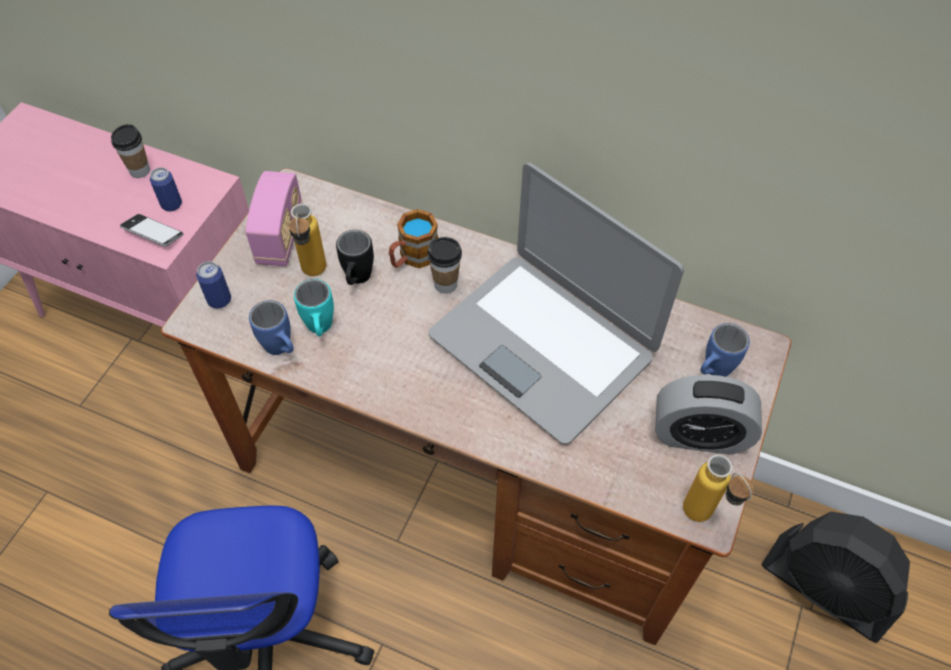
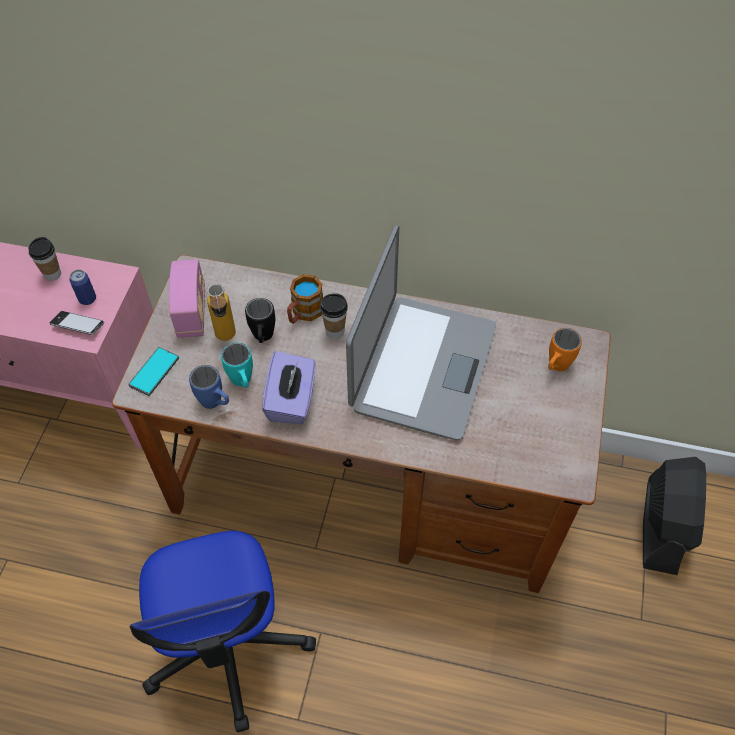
camera: 10 degrees left, 0 degrees up
can [196,261,231,308] -> phone [128,347,179,396]
laptop [428,163,684,445] -> laptop turned 105 degrees counterclockwise [346,226,496,440]
alarm clock [655,375,762,455] -> none
bottle [683,455,754,522] -> none
blue mug [701,323,750,377] -> orange mug [548,328,582,371]
black fan [761,512,910,643] -> black fan turned 105 degrees counterclockwise [643,457,706,575]
none -> purple tissue box [262,351,315,424]

